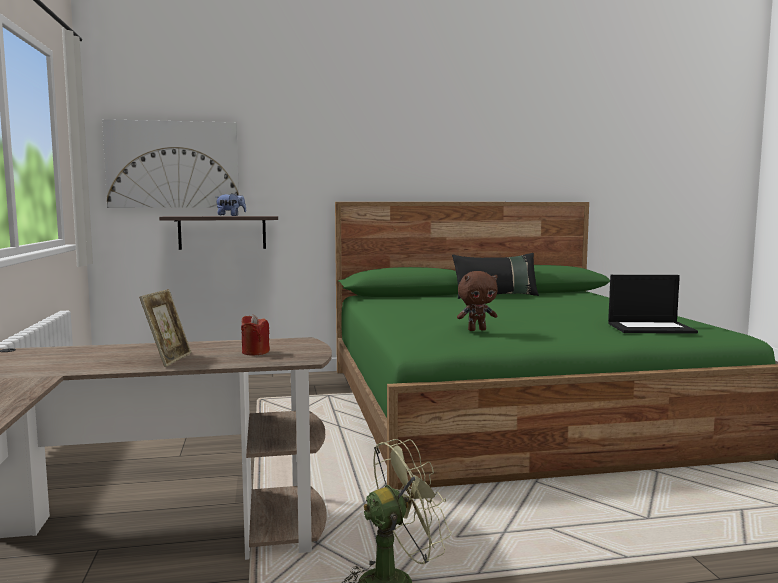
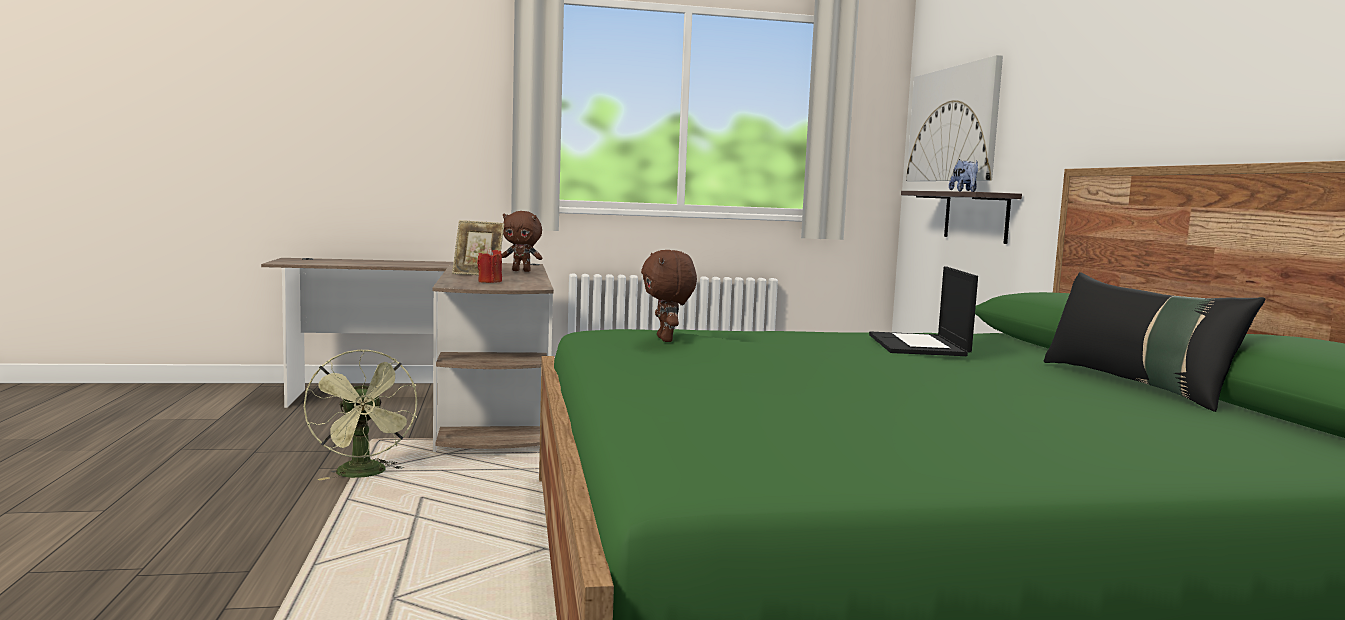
camera: 90 degrees right, 0 degrees up
laptop [608,275,698,334] -> laptop moved to [869,266,978,356]
none -> brown plush toy [502,211,543,272]

